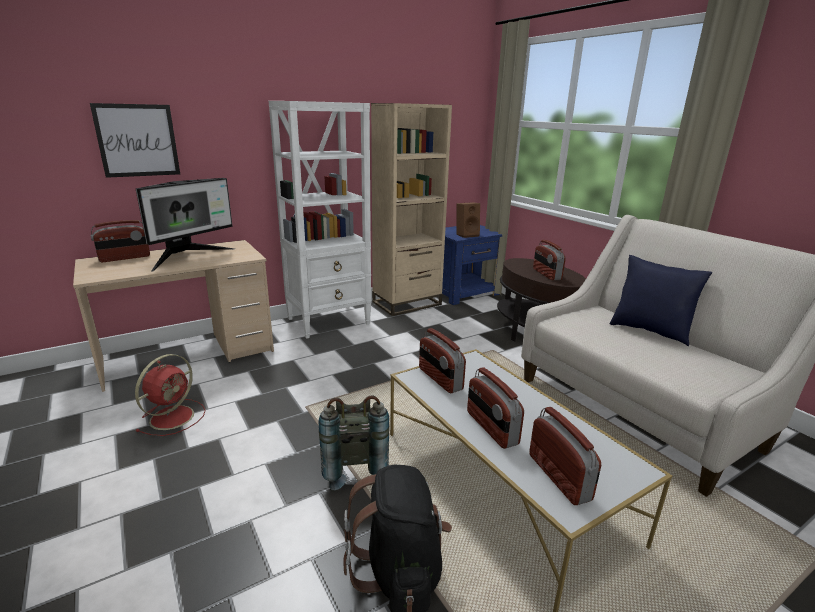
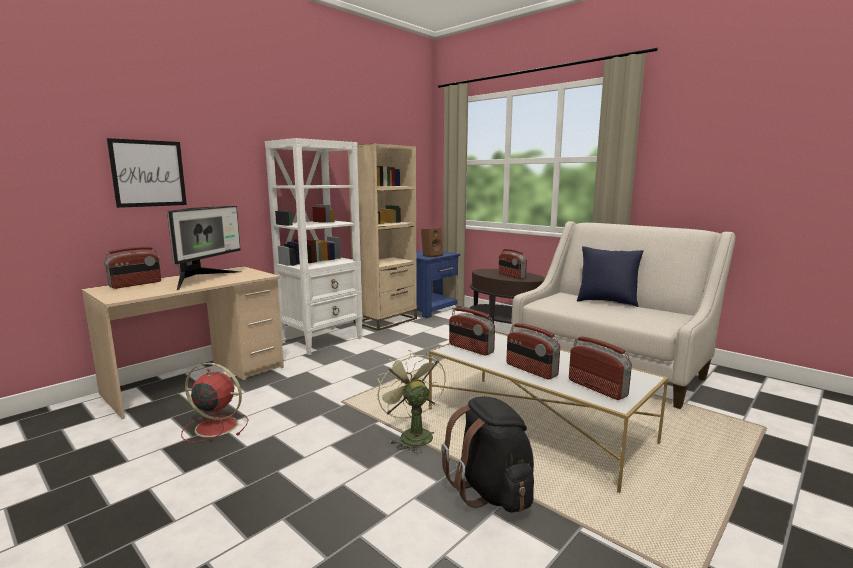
camera: 15 degrees left, 10 degrees down
red fan [135,354,205,436] -> red fan turned 90 degrees counterclockwise [181,363,249,442]
grey backpack [319,395,389,490] -> green fan [376,350,446,453]

